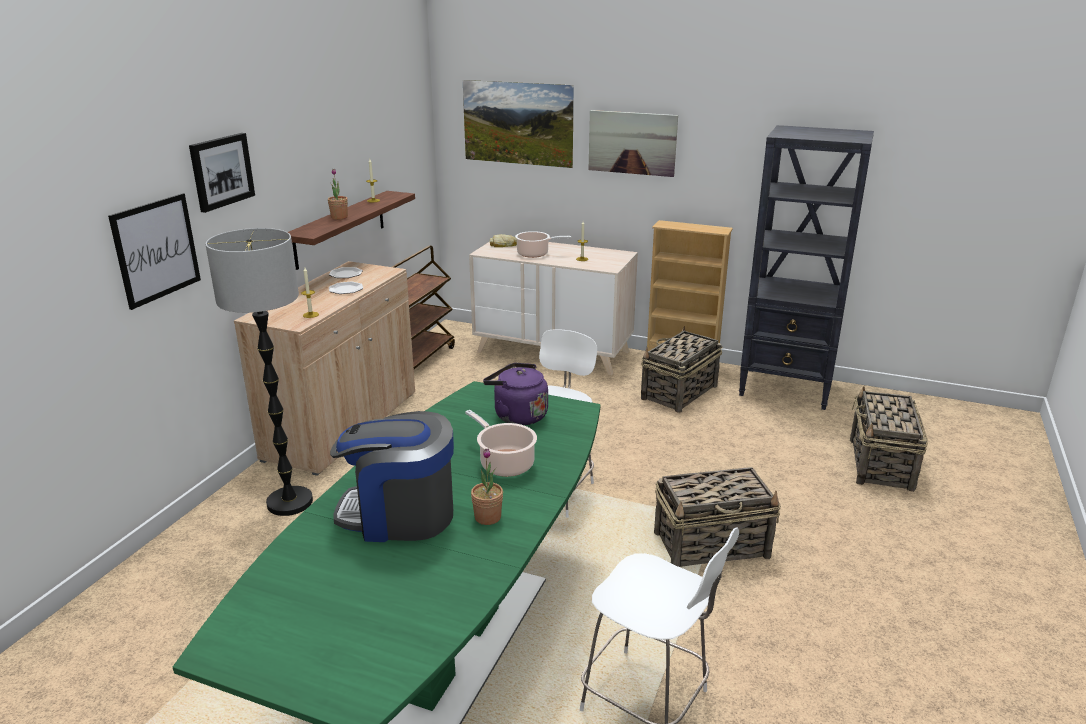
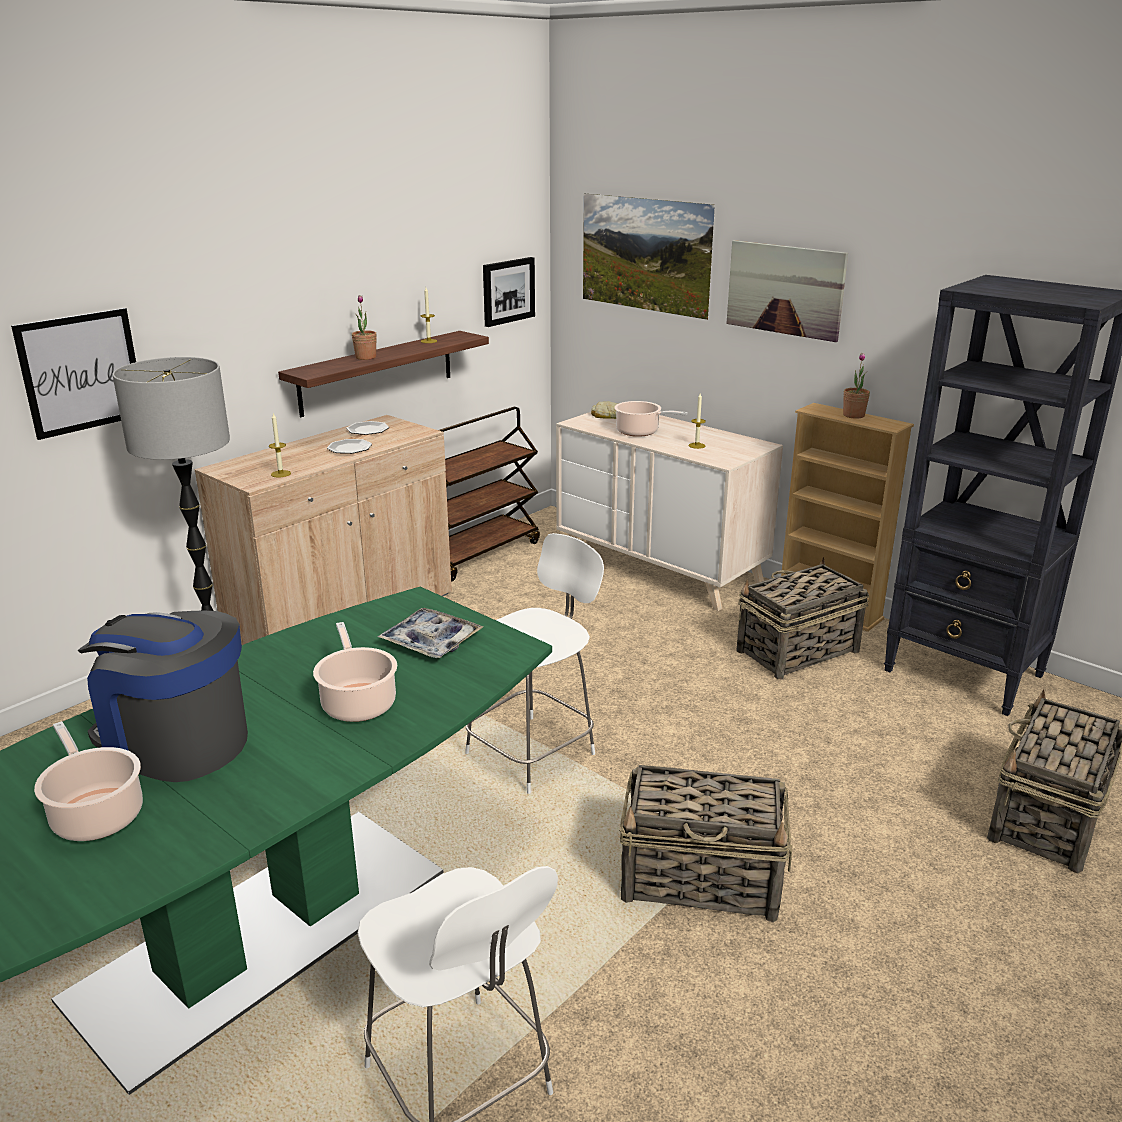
camera: 20 degrees right, 0 degrees up
picture [189,133,255,213] -> picture moved to [483,257,535,327]
potted plant [471,449,503,525] -> potted plant moved to [843,353,870,419]
purple kettle [483,363,548,425] -> tray [378,608,483,658]
none -> cooking pot [34,721,143,841]

